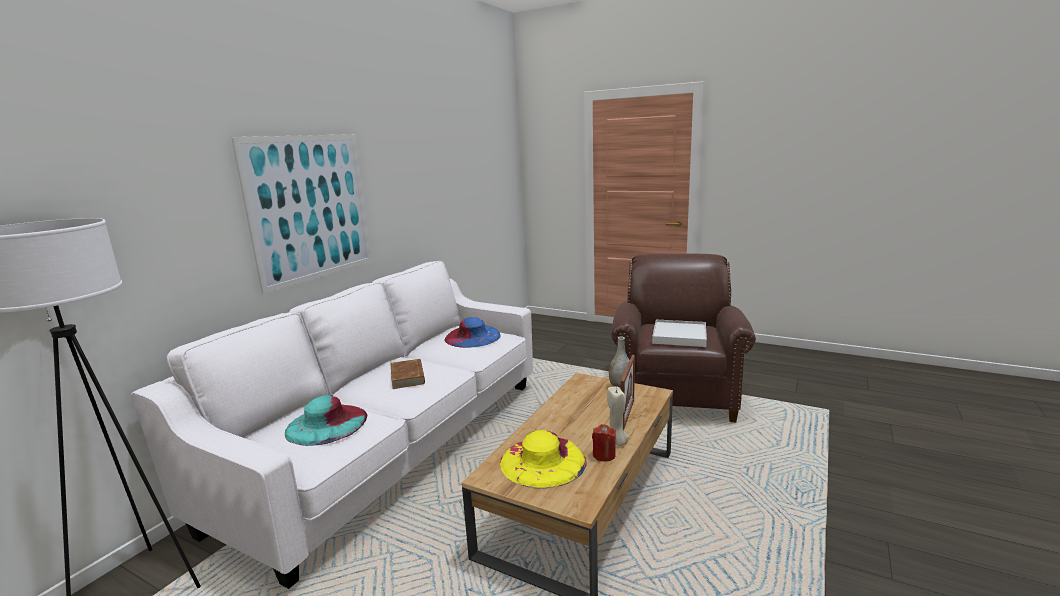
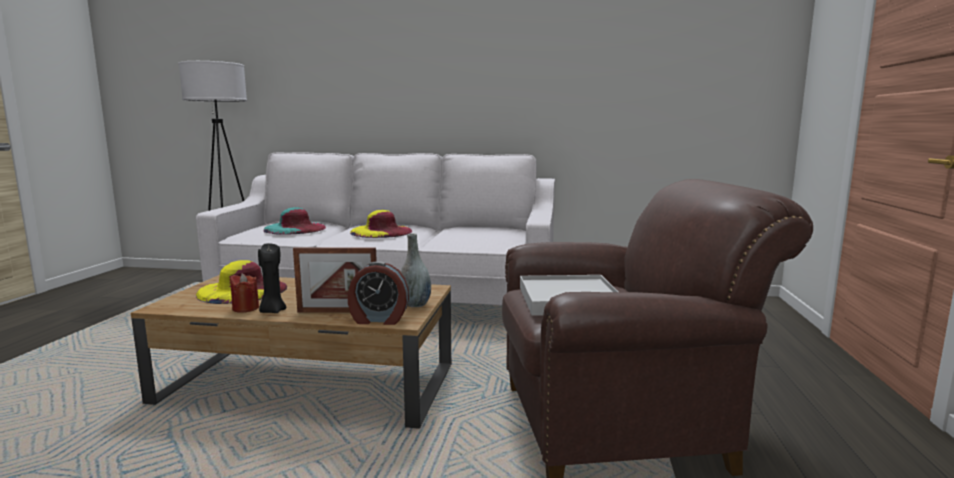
camera: 70 degrees right, 5 degrees down
picture [231,134,372,294] -> none
brown book [390,359,425,389] -> yellow hat [350,210,412,238]
blue hat [444,317,501,348] -> none
beige candle [607,387,630,446] -> black candle [258,243,286,313]
none -> alarm clock [348,261,409,325]

